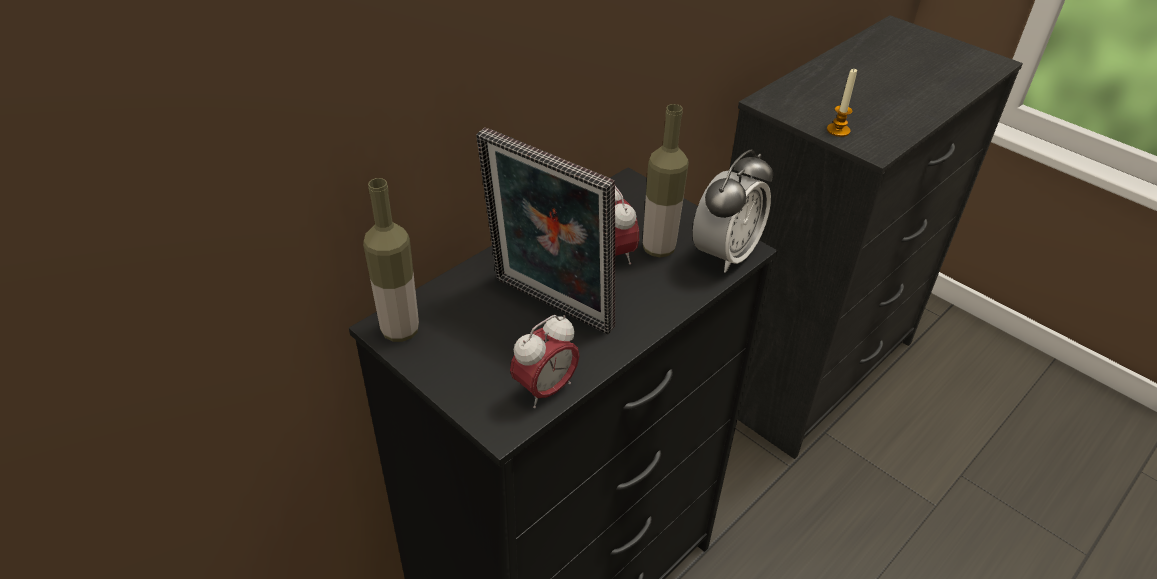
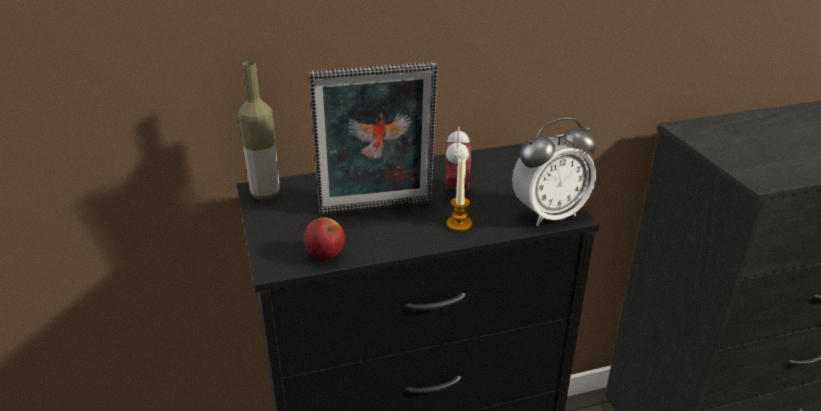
camera: 30 degrees right, 10 degrees down
picture frame [476,127,615,334] -> picture frame turned 75 degrees counterclockwise [309,62,438,214]
alarm clock [510,315,579,408] -> apple [304,217,345,260]
bottle [643,104,689,257] -> none
candle [827,69,857,137] -> candle moved to [447,158,472,231]

